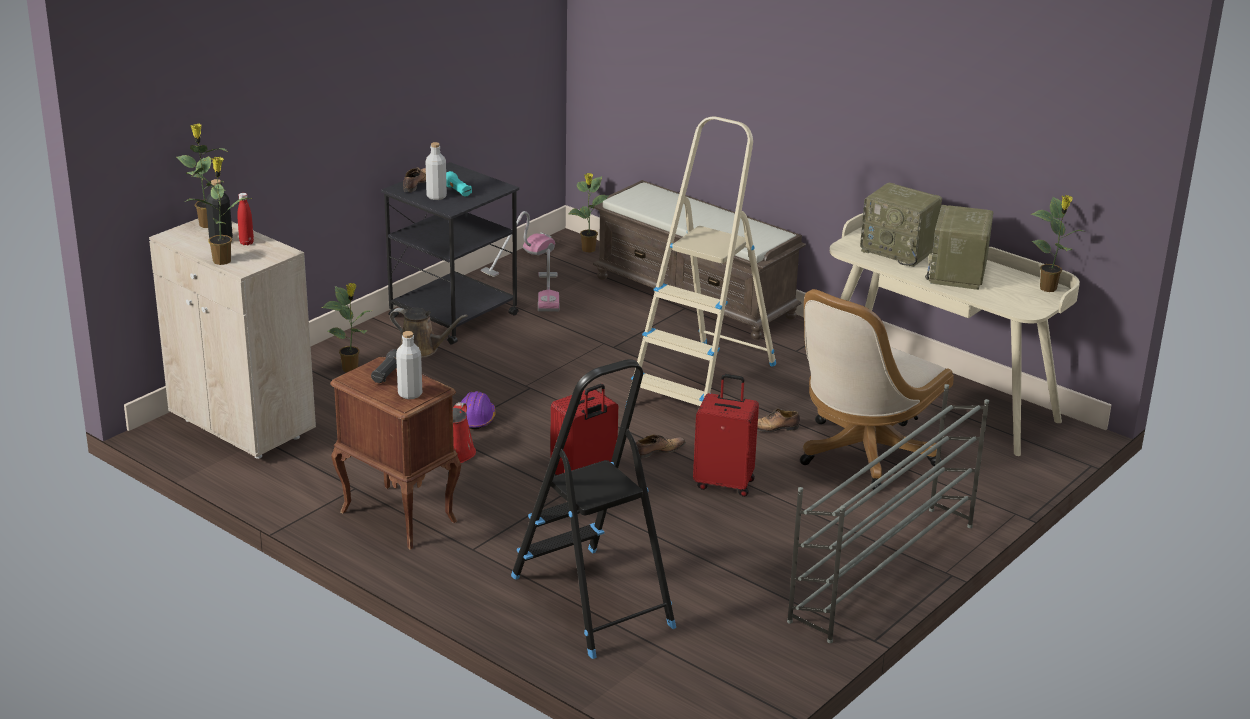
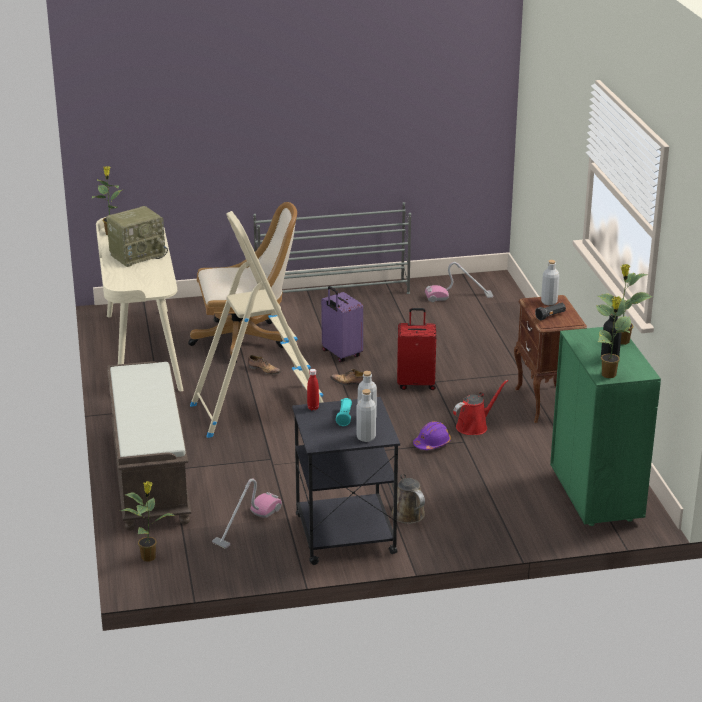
camera: 140 degrees left, 0 degrees up
beige cabinet [149,219,316,459] -> green cabinet [550,327,661,526]
red bottle [237,193,254,245] -> red bottle moved to [307,369,319,410]
potted plant [322,283,370,372] -> none
shoe [403,167,426,192] -> grey bottle [356,389,376,442]
vacuum cleaner [481,211,555,277] -> vacuum cleaner moved to [425,262,493,302]
black step ladder [511,359,676,659] -> none
red suitcase [693,374,759,497] -> purple suitcase [321,286,363,362]
radio [860,183,942,267] -> none

